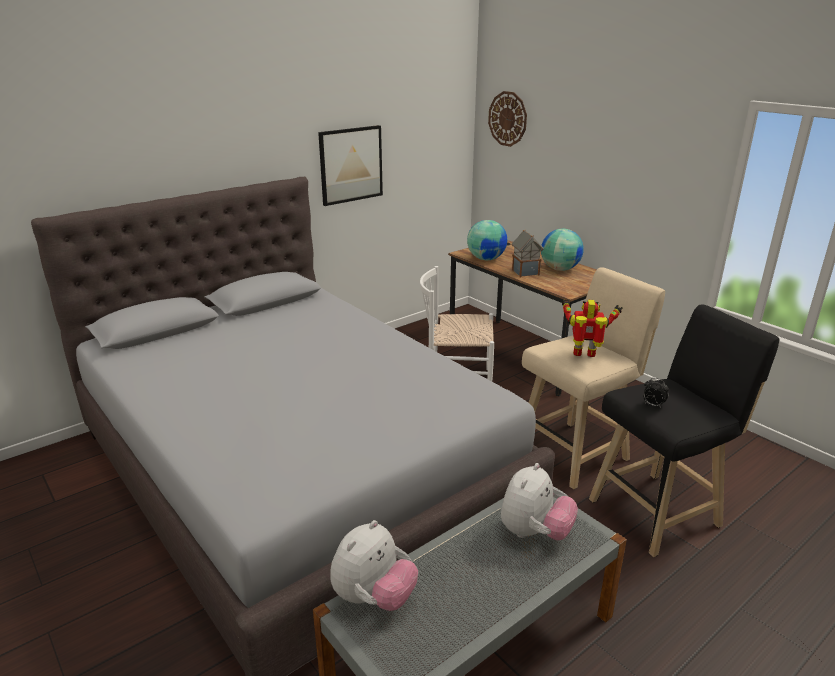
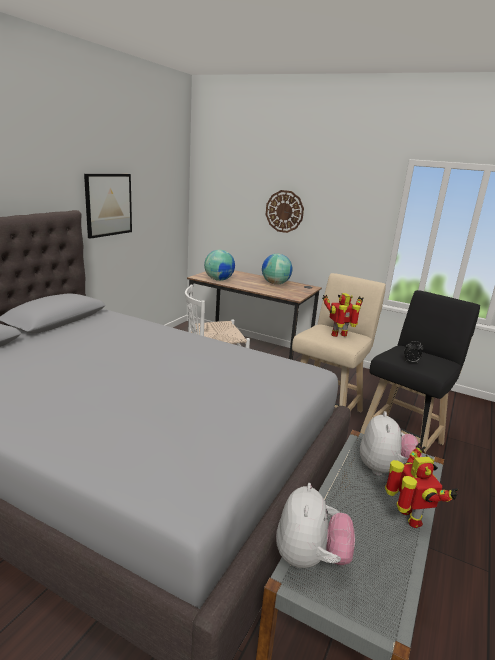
camera: 25 degrees left, 5 degrees down
wall clock [488,91,527,147] -> wall clock moved to [266,190,304,233]
toy house [512,230,544,277] -> none
none -> toy robot [385,443,458,528]

